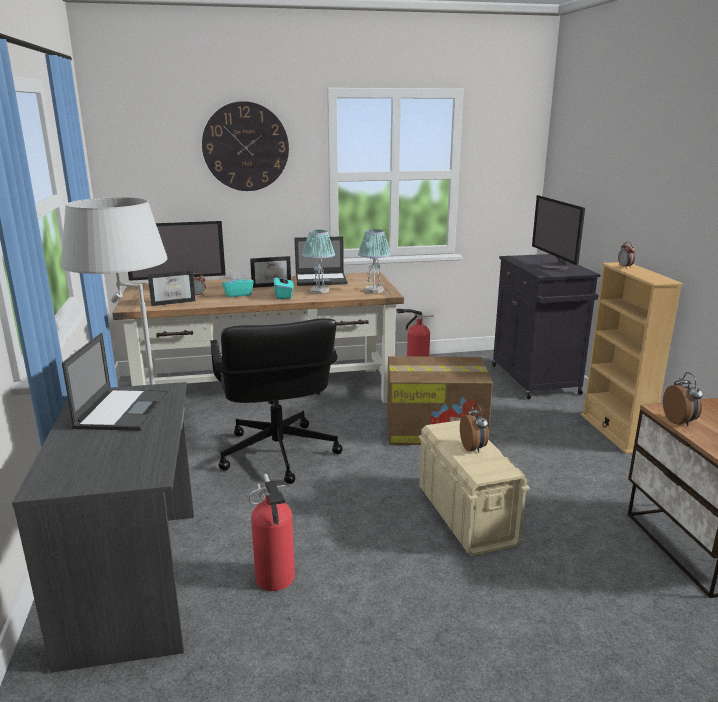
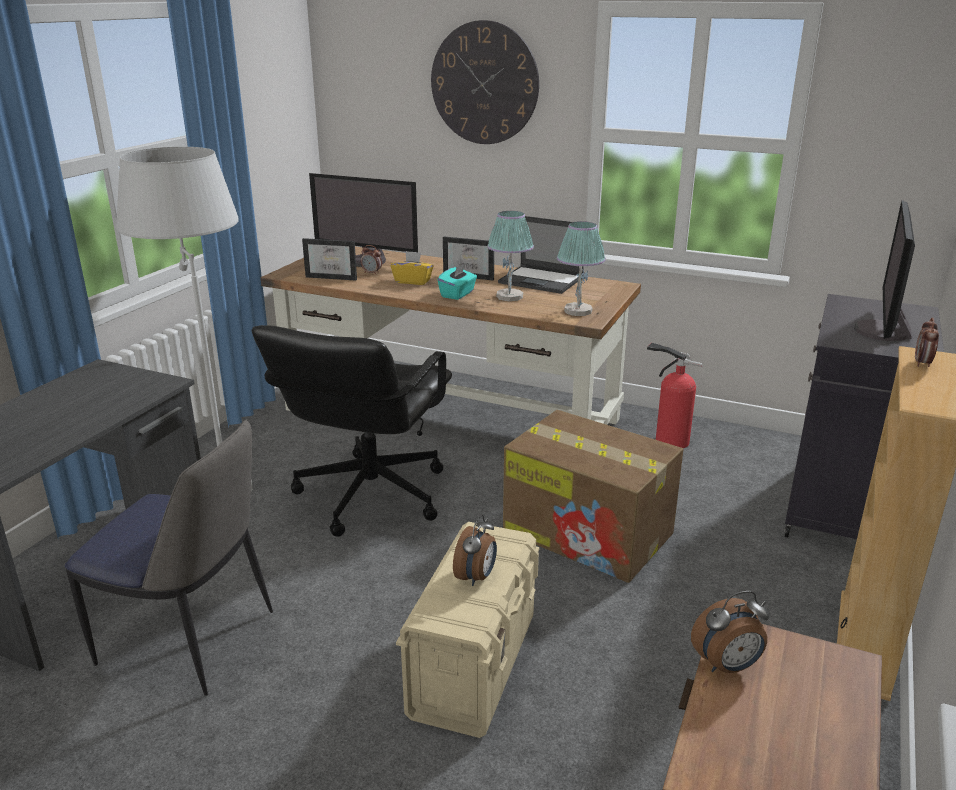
camera: 35 degrees right, 5 degrees up
laptop [62,333,170,431] -> none
turquoise tissue box [222,271,254,297] -> yellow tissue box [391,251,434,285]
fire extinguisher [249,474,295,591] -> chair [65,419,273,696]
alarm clock [663,372,703,426] -> alarm clock turned 45 degrees clockwise [691,591,769,673]

